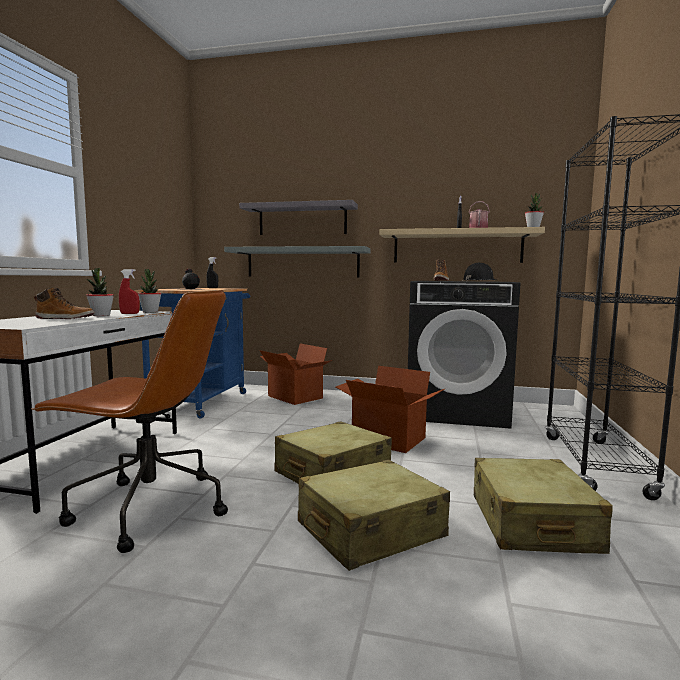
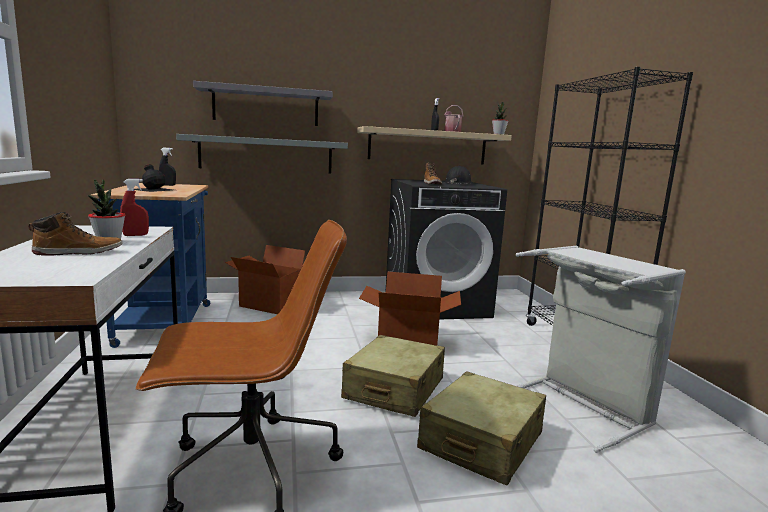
camera: 25 degrees left, 5 degrees up
potted plant [138,269,162,313] -> none
beige suitcase [474,458,613,554] -> grey laundry basket [516,246,686,453]

